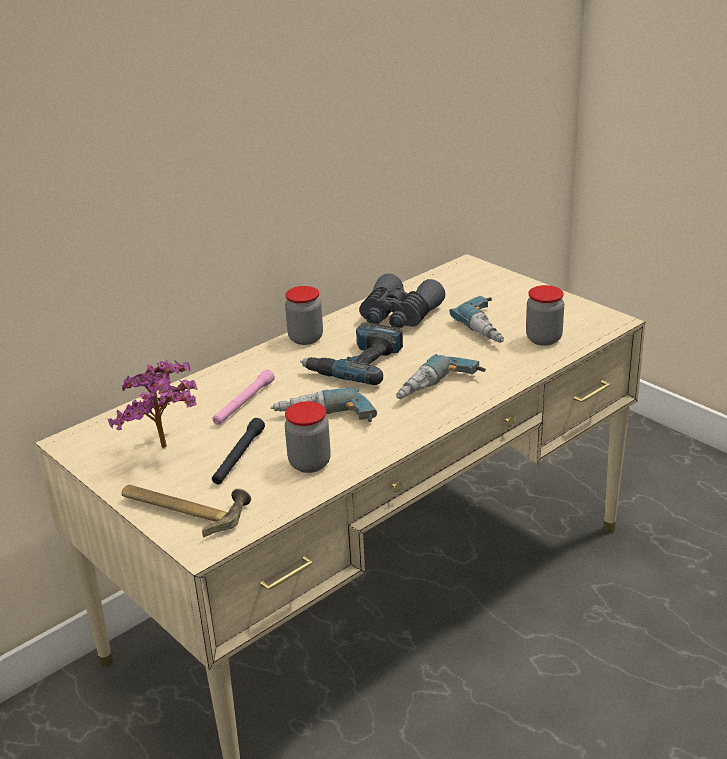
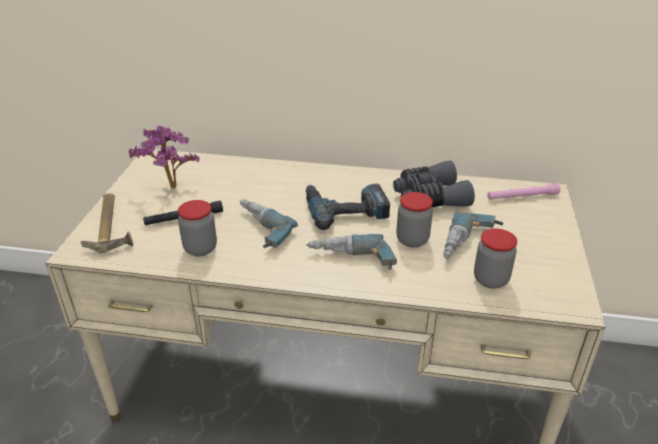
camera: 50 degrees right, 5 degrees up
pink flashlight [212,369,275,425] -> pink flashlight moved to [487,183,560,200]
jar [285,286,323,345] -> jar moved to [396,192,433,247]

